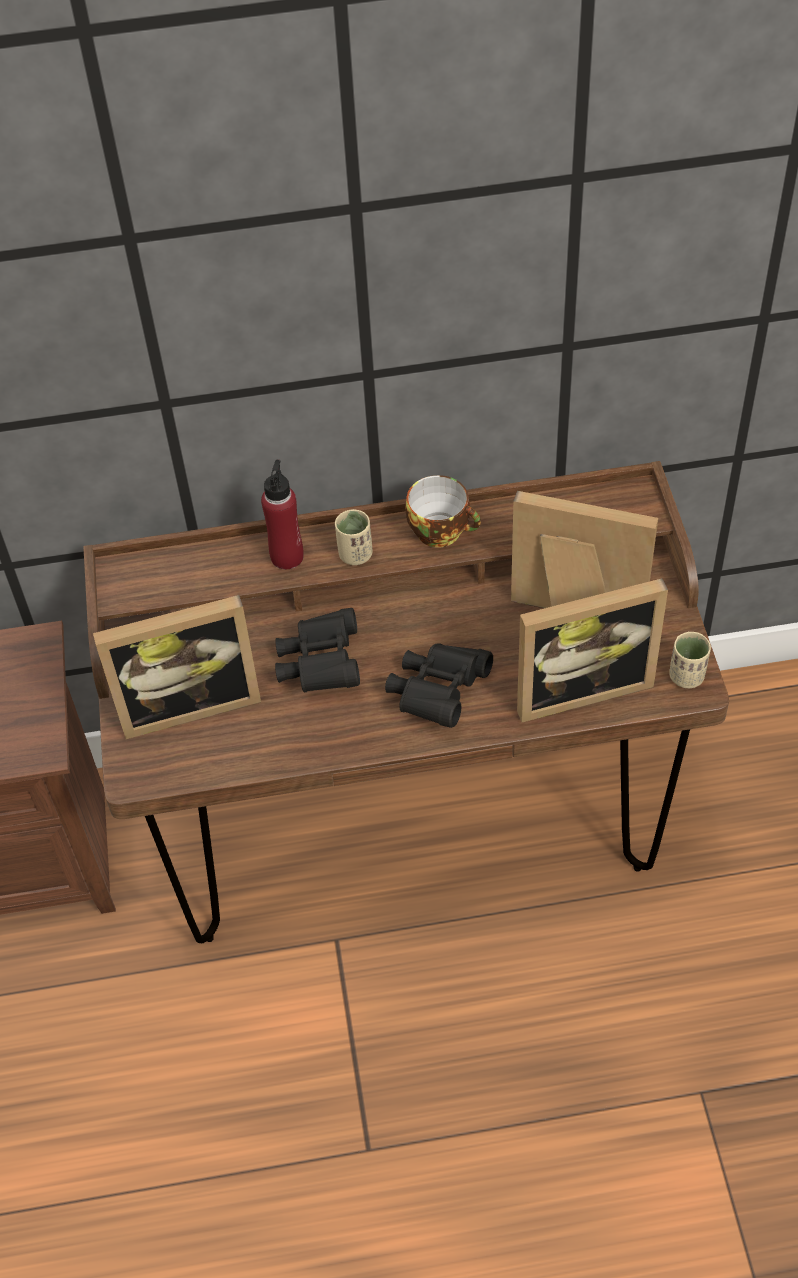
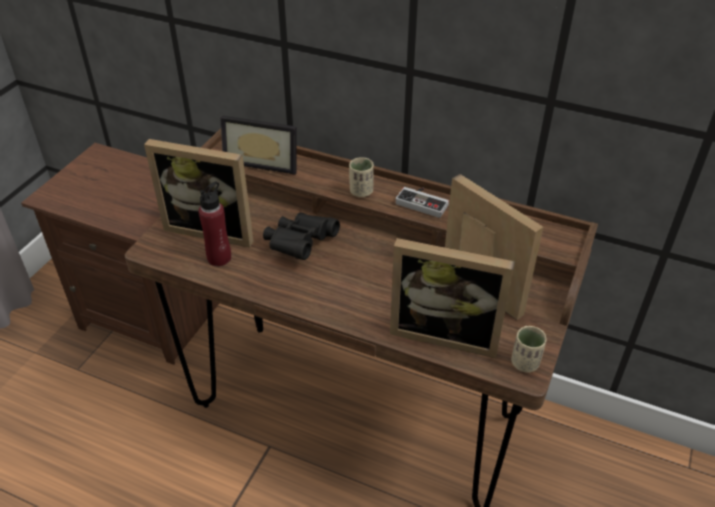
camera: 30 degrees right, 10 degrees down
red bottle [261,460,304,569] -> red bottle moved to [198,182,231,266]
black binoculars [385,643,493,728] -> none
cup [406,475,481,547] -> game controller [395,187,449,218]
none -> picture frame [220,115,296,175]

